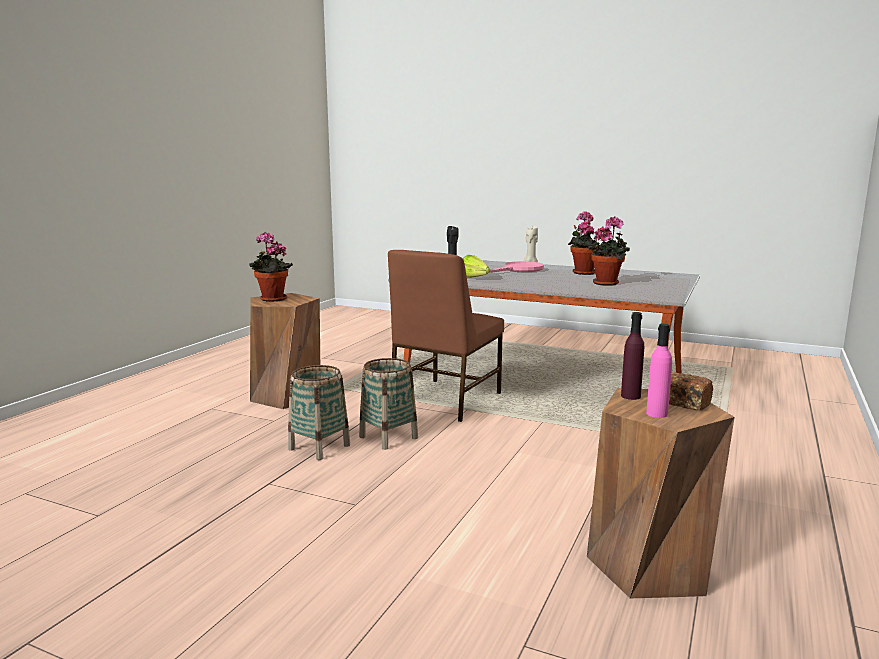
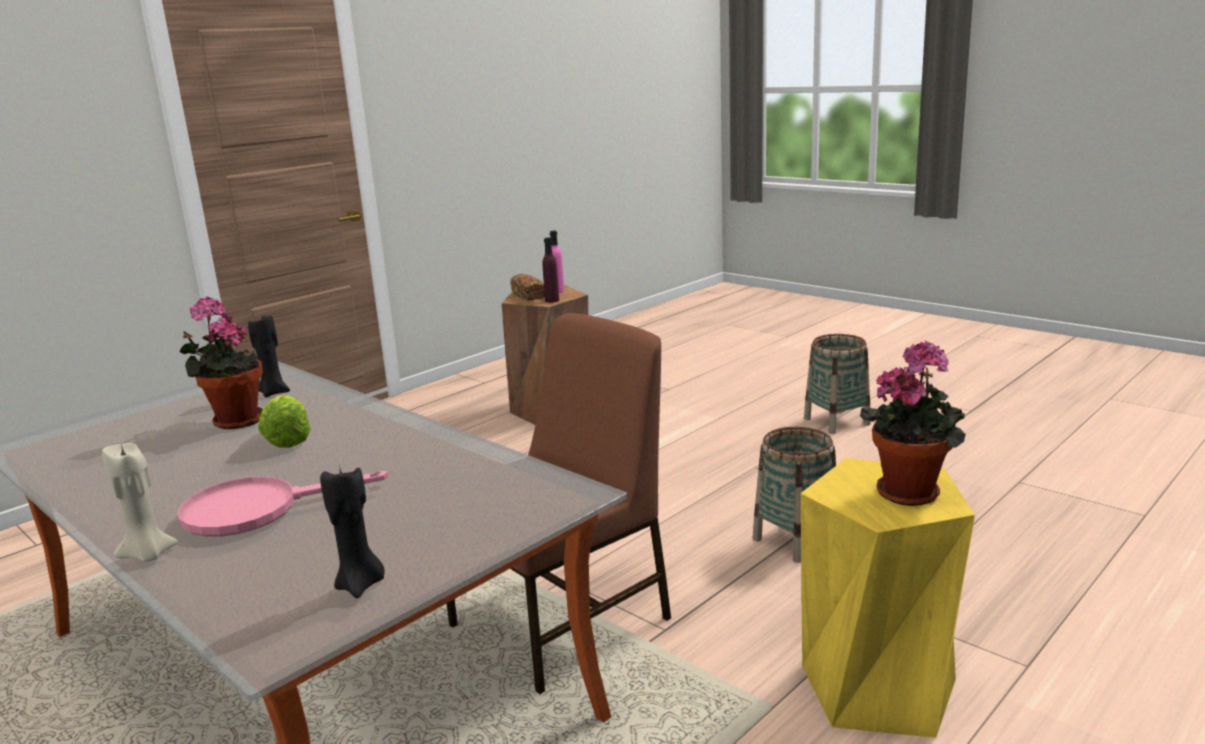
camera: 160 degrees left, 5 degrees up
brown stool [250,293,320,409] -> yellow stool [801,458,975,738]
basket [359,358,418,450] -> basket moved to [804,334,871,434]
lettuce [463,255,490,278] -> lettuce moved to [259,395,311,448]
potted plant [568,211,599,275] -> none
none -> black candle [248,315,290,397]

